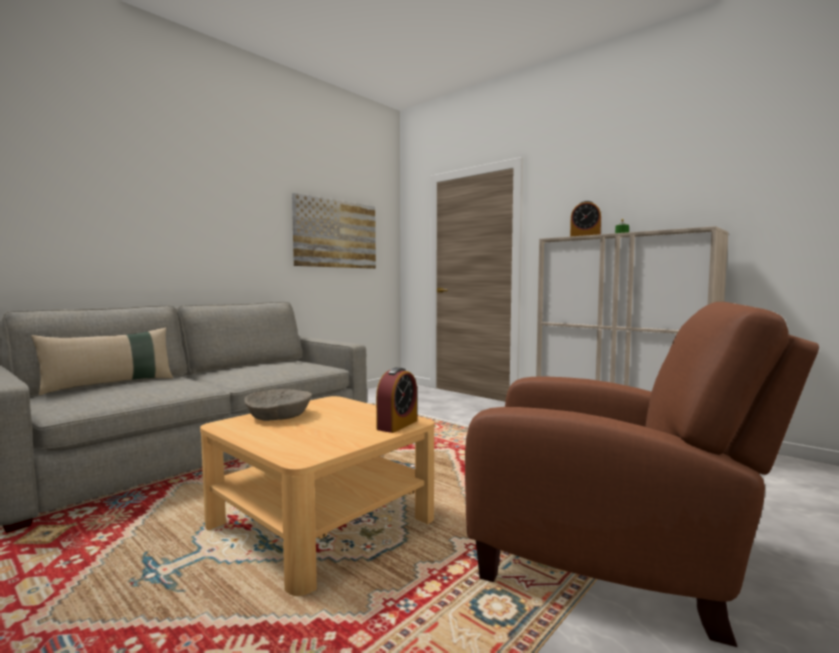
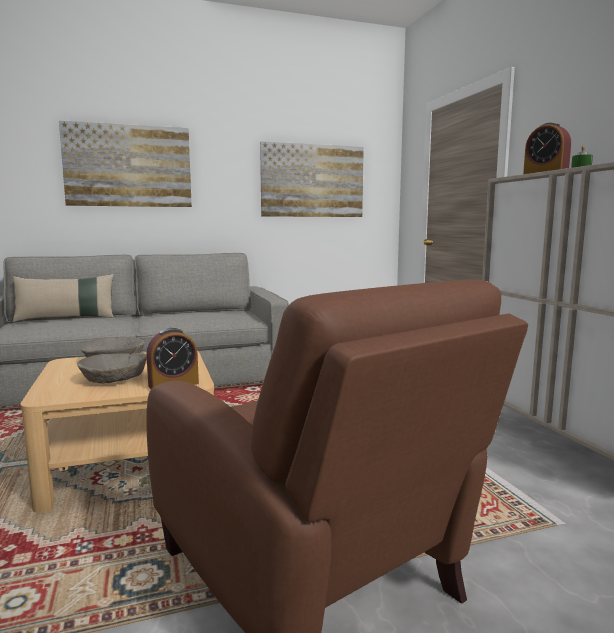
camera: 30 degrees right, 5 degrees up
none -> picture [59,121,192,207]
none -> beige bowl [77,353,147,383]

